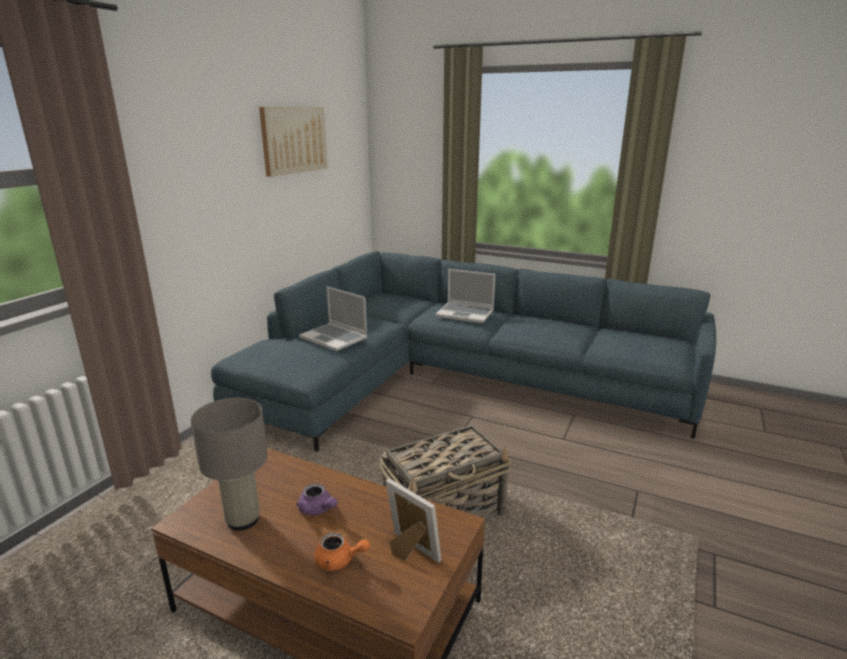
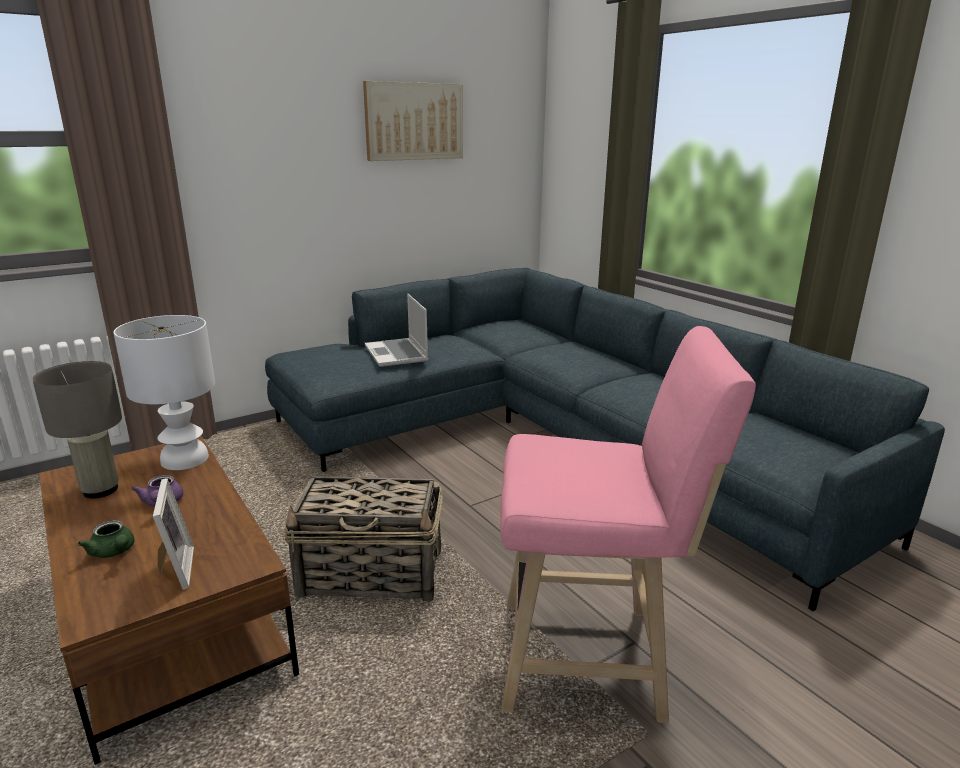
camera: 30 degrees right, 0 degrees up
orange teapot [315,533,370,571] -> green teapot [78,520,134,558]
laptop [435,269,496,323] -> none
none -> white table lamp [113,315,215,470]
none -> pink stool [500,326,756,723]

